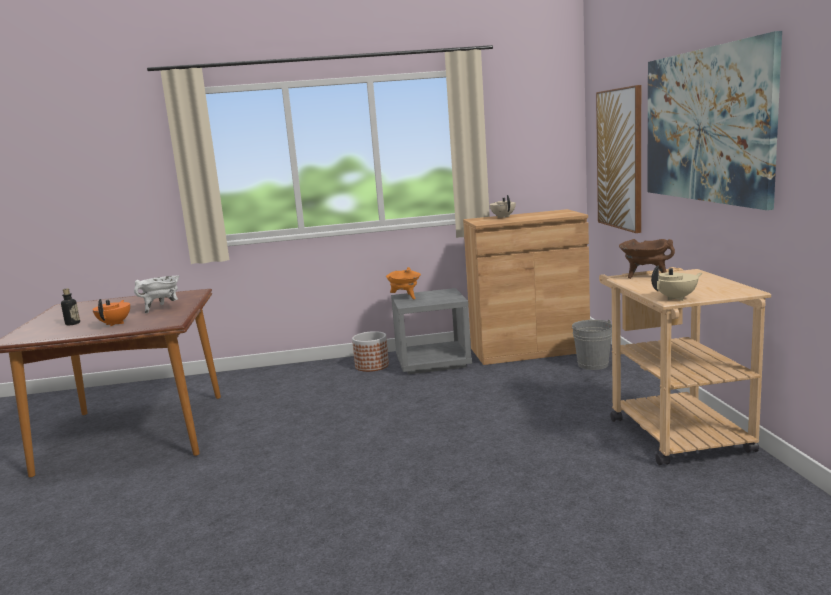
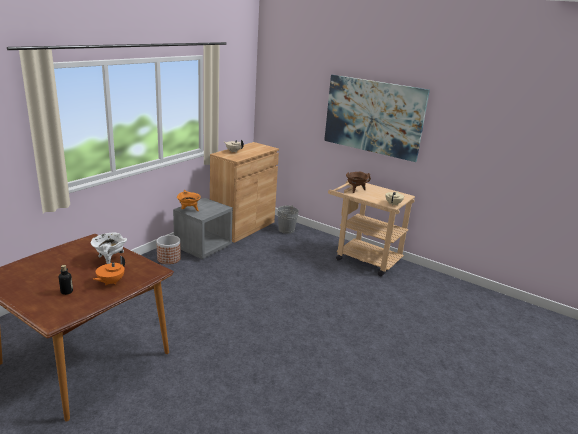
camera: 50 degrees left, 10 degrees up
orange teapot [92,299,130,326] -> orange teapot turned 105 degrees counterclockwise [93,256,125,286]
picture [596,85,641,233] -> none

